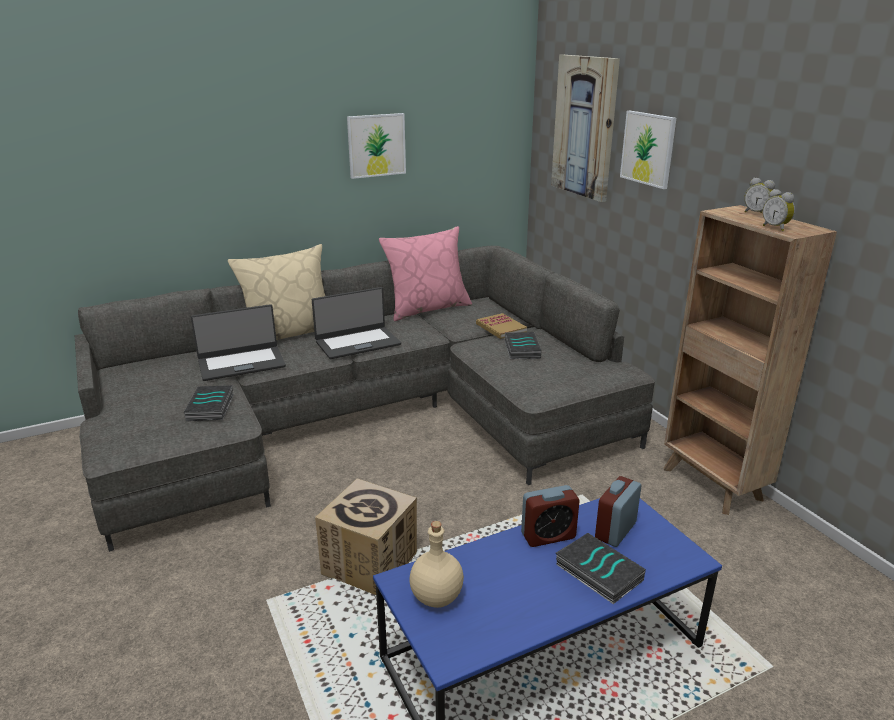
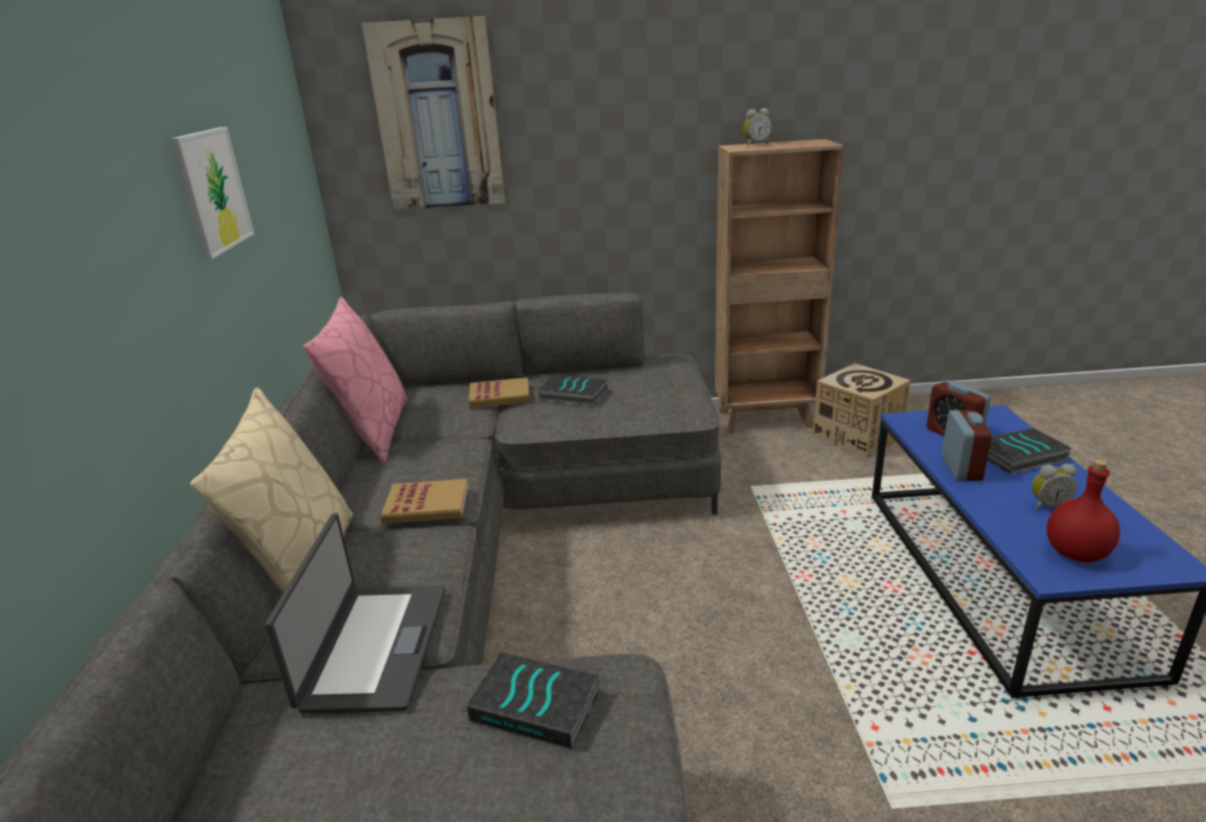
camera: 65 degrees left, 0 degrees up
laptop [312,287,401,359] -> book [381,479,468,524]
cardboard box [315,479,417,595] -> cardboard box moved to [813,363,911,458]
beige bottle [409,521,464,608] -> red bottle [1047,459,1120,563]
picture [620,111,676,189] -> none
alarm clock [763,189,795,231] -> alarm clock moved to [1032,464,1077,510]

